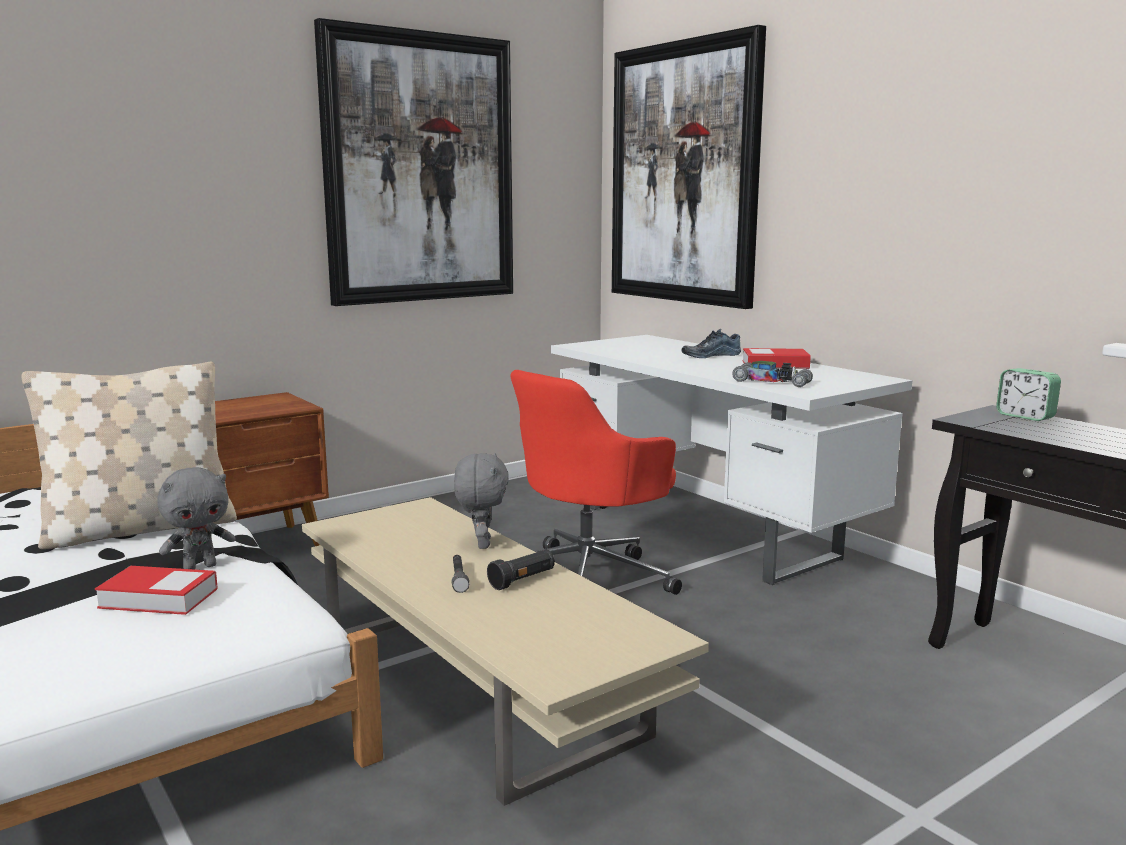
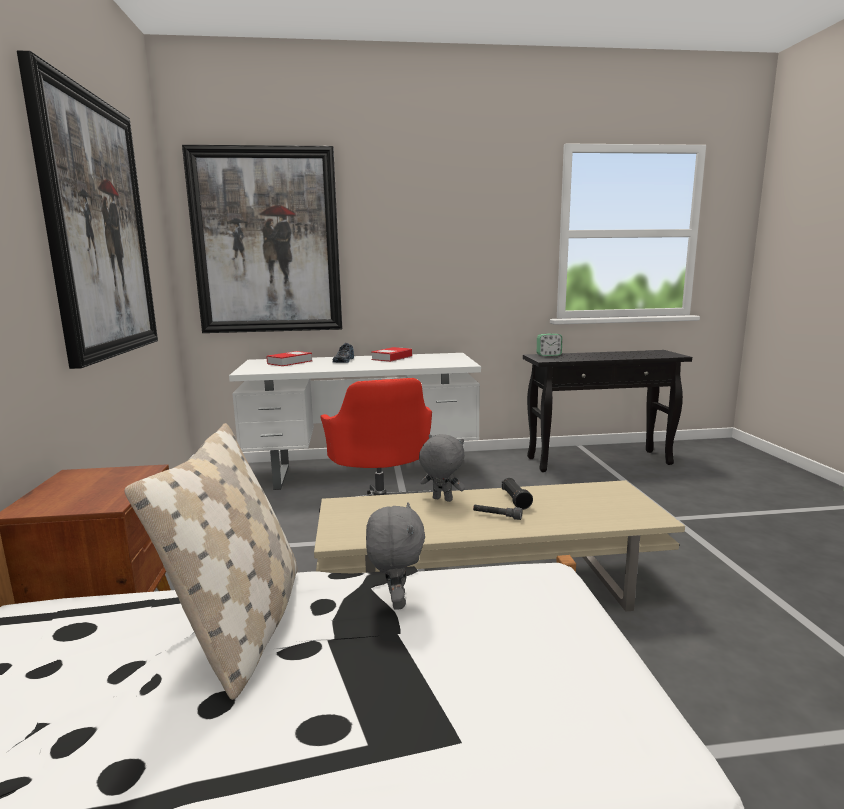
camera: 60 degrees left, 0 degrees up
book [95,566,218,615] -> book moved to [266,351,313,366]
toy car [732,361,813,387] -> none

